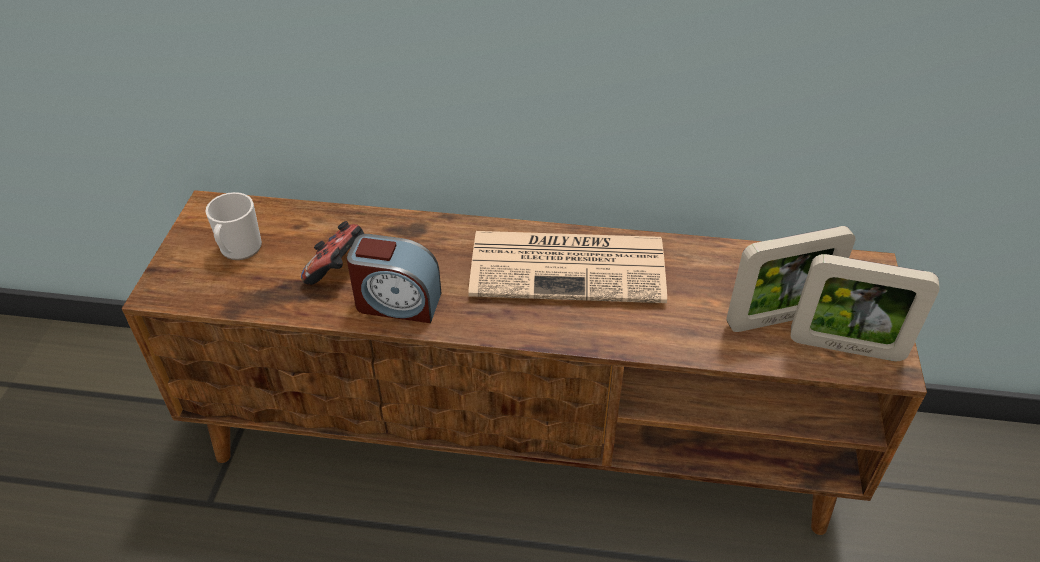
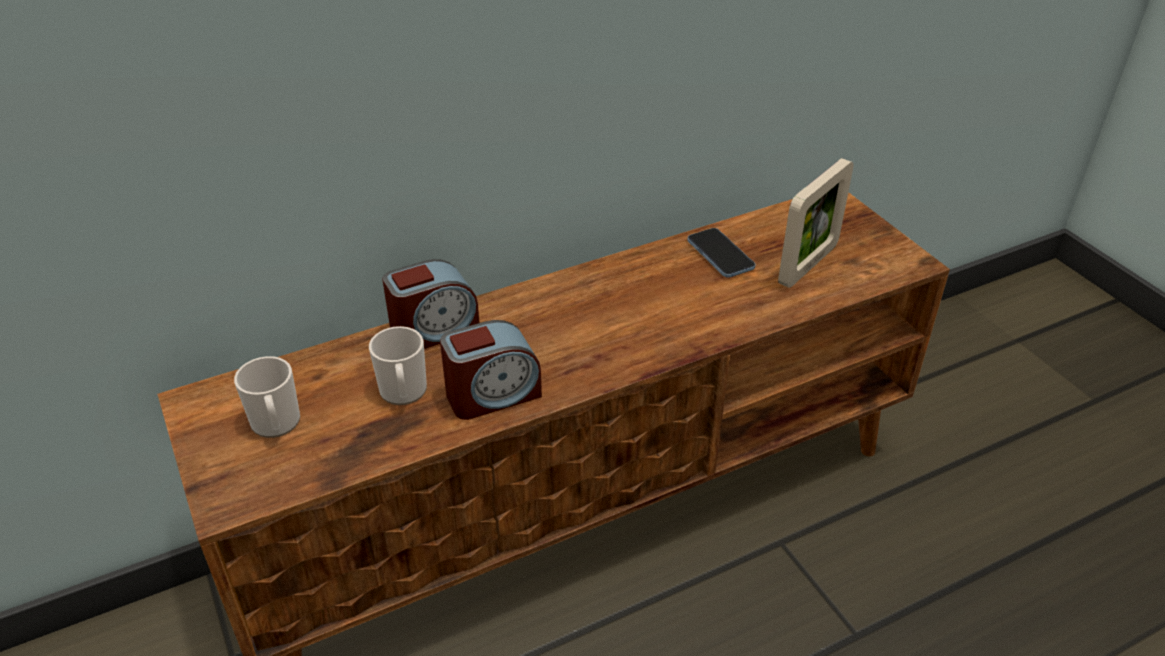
camera: 35 degrees left, 5 degrees down
game controller [301,221,364,285] -> mug [369,326,427,405]
newspaper [468,231,667,303] -> none
picture frame [791,254,940,361] -> none
none -> alarm clock [382,259,480,349]
none -> phone [688,228,755,278]

